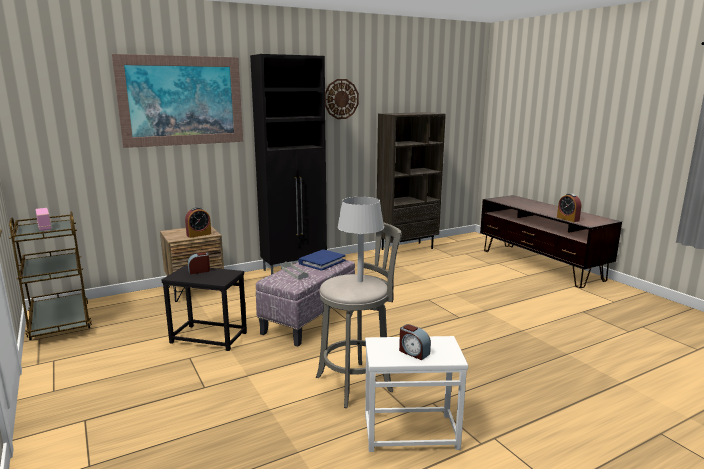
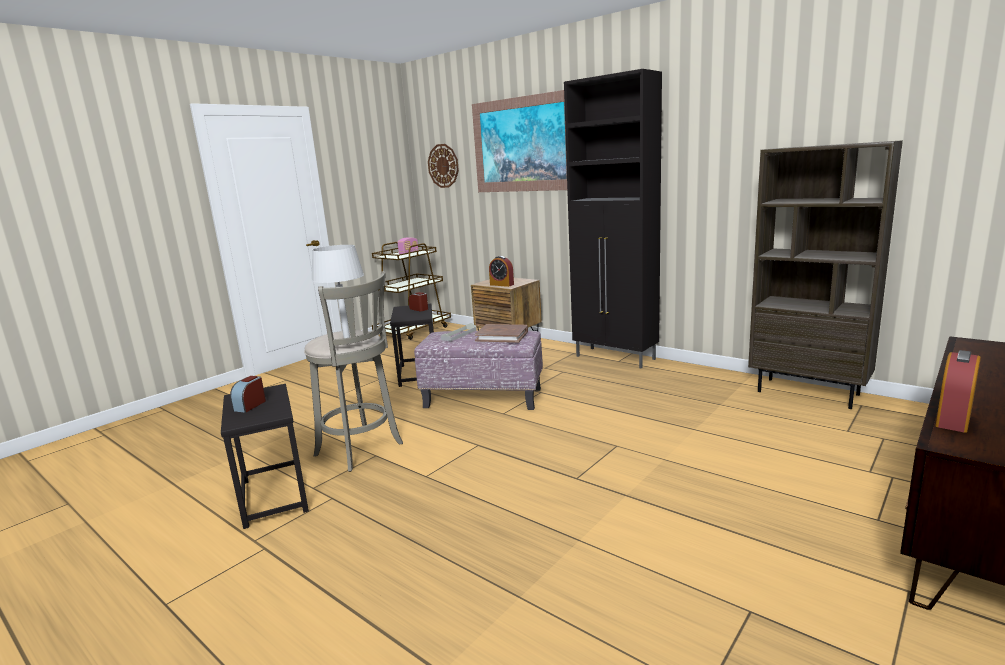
camera: 70 degrees right, 0 degrees up
blue book [298,250,346,271] -> brown book [475,324,528,343]
wall clock [325,79,359,119] -> wall clock moved to [428,144,459,188]
white side table [365,336,468,452] -> black side table [221,384,309,529]

